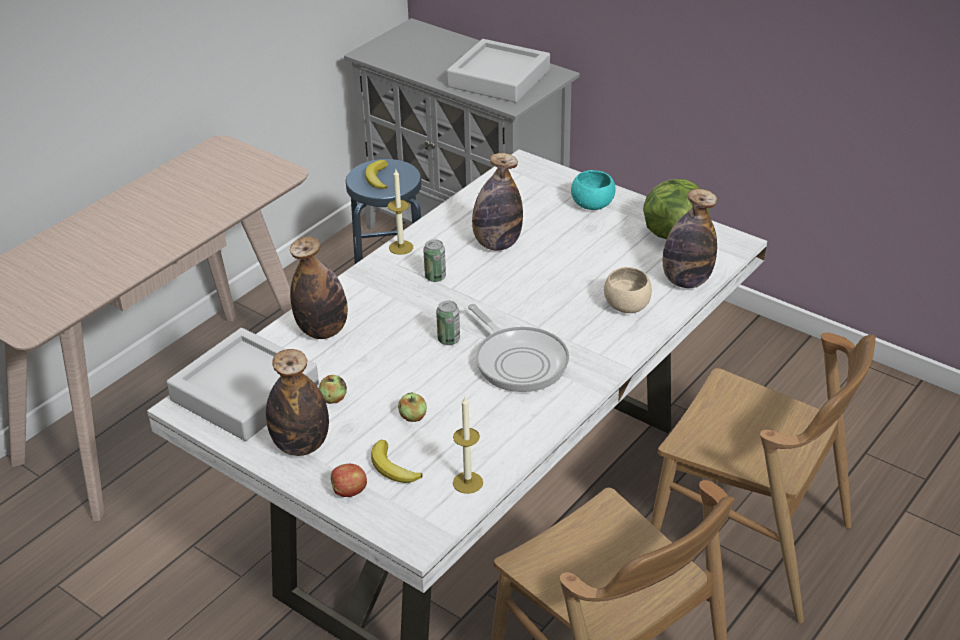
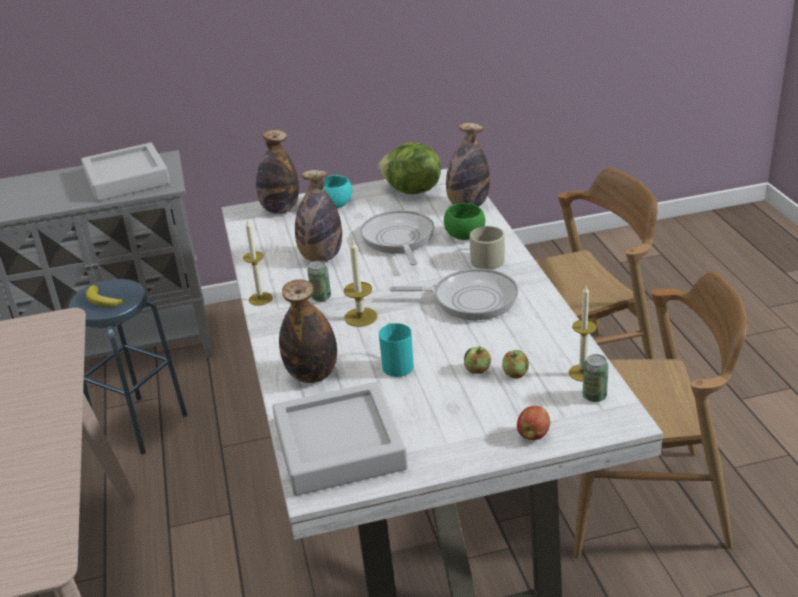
camera: 50 degrees left, 5 degrees down
bottle [266,349,329,456] -> bottle moved to [256,130,299,214]
apple [319,375,347,404] -> apple moved to [502,350,529,379]
banana [371,440,423,483] -> none
can [436,300,460,345] -> can moved to [583,354,609,402]
beige bowl [604,267,652,313] -> green bowl [444,203,485,240]
none -> candle [344,238,377,327]
none -> frying pan [360,210,435,265]
none -> turquoise mug [379,323,414,377]
none -> beige mug [470,226,505,270]

